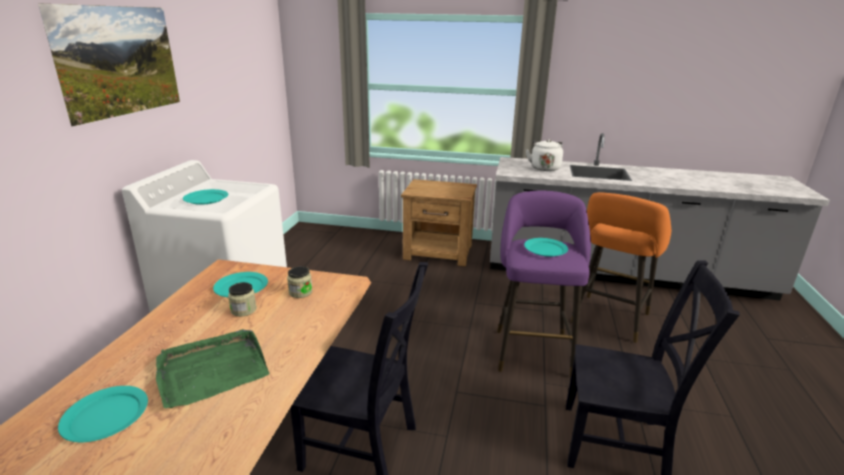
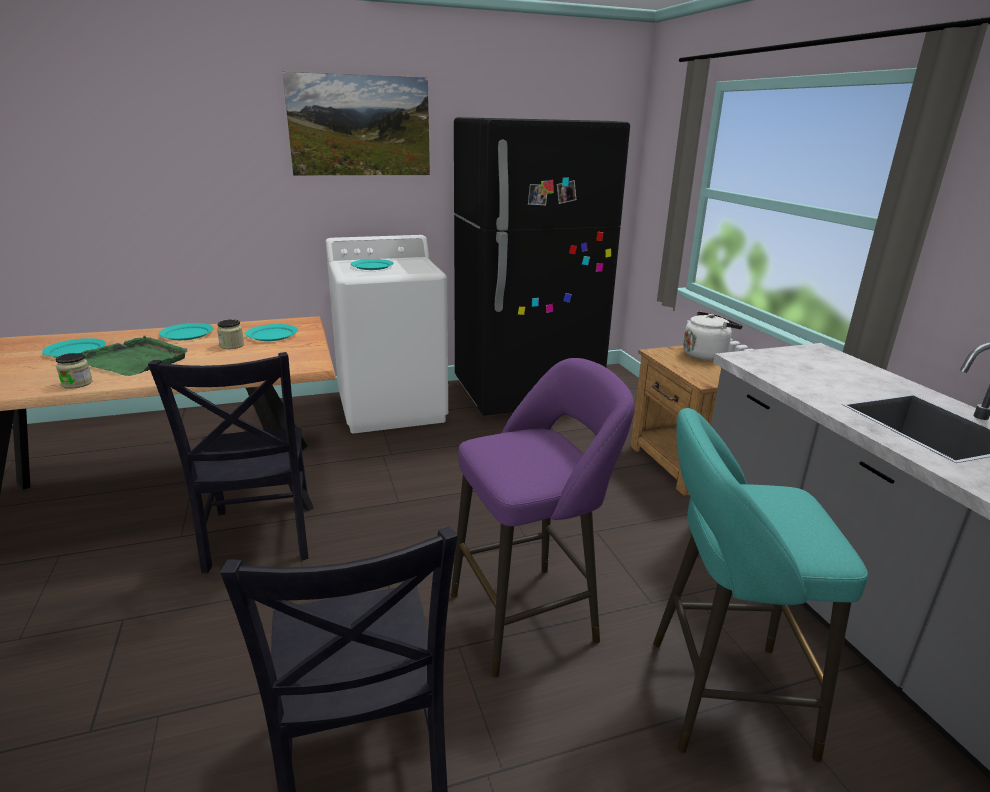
camera: 60 degrees right, 0 degrees up
jar [287,266,312,298] -> jar moved to [55,353,93,389]
turquoise plate [524,238,568,257] -> turquoise plate moved to [159,323,214,340]
white kettle [526,140,563,171] -> white kettle moved to [683,311,743,360]
orange stool [571,192,671,343] -> turquoise stool [653,408,868,762]
none -> black fridge [454,117,630,416]

